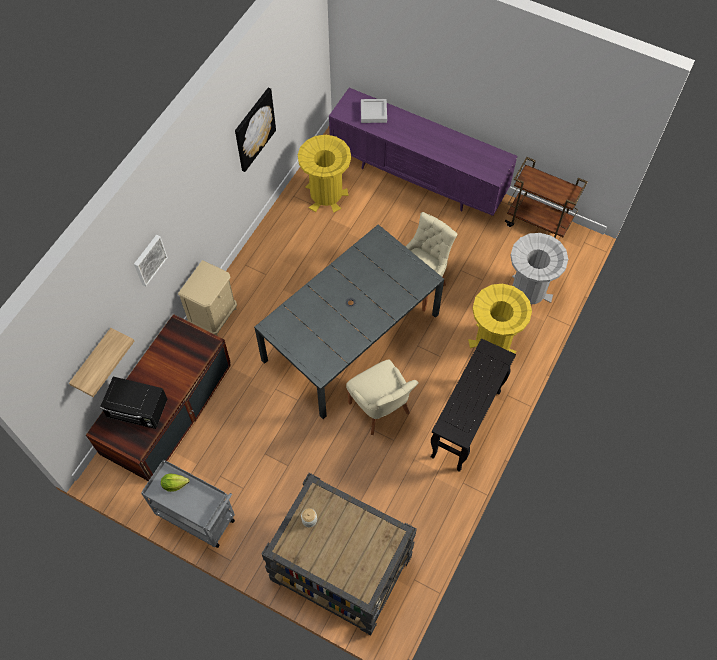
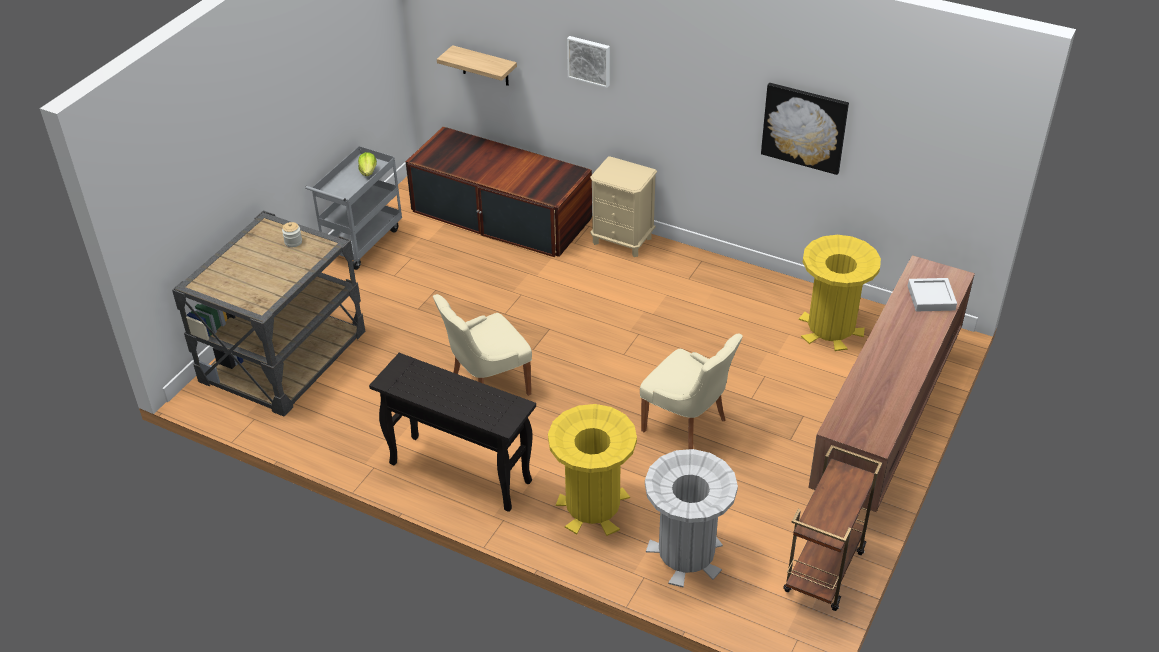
camera: 90 degrees right, 20 degrees down
black microwave [100,377,167,429] -> none
grey dining table [254,224,444,419] -> none
purple cabinet [329,88,517,216] -> brown cabinet [808,255,975,512]

